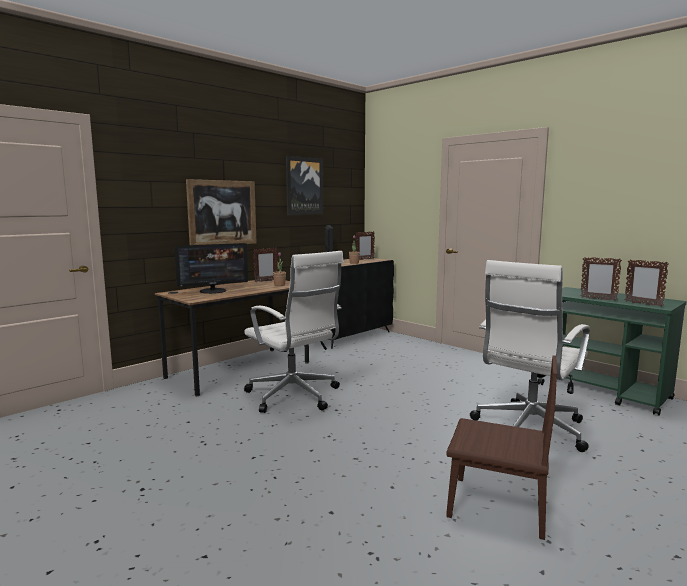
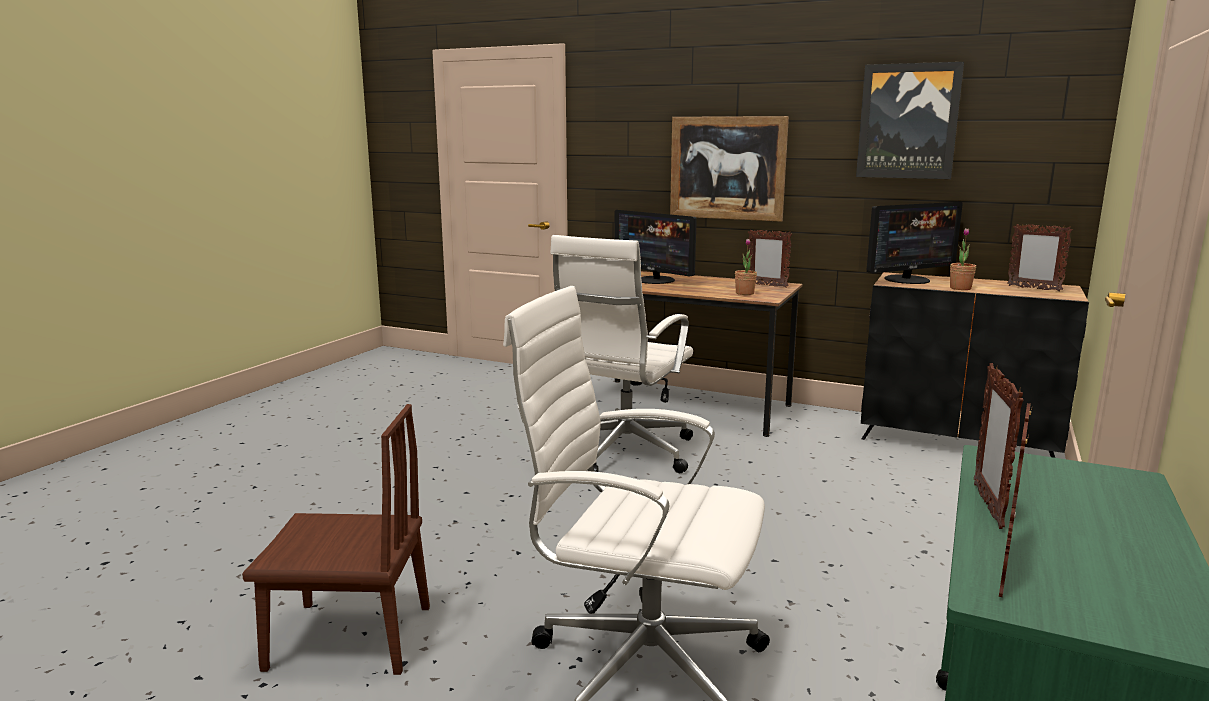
camera: 70 degrees right, 5 degrees up
brown chair [446,355,557,540] -> brown chair turned 90 degrees counterclockwise [242,404,430,675]

